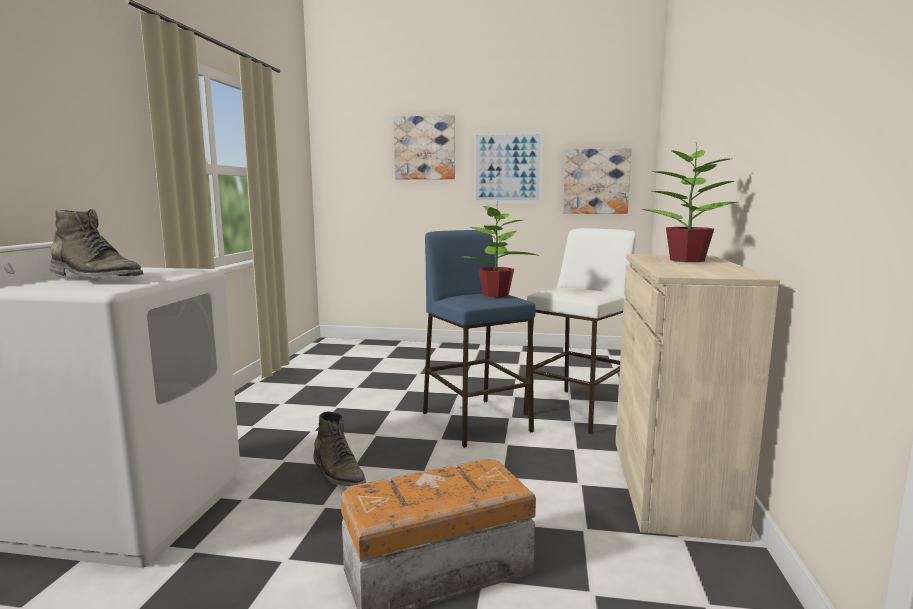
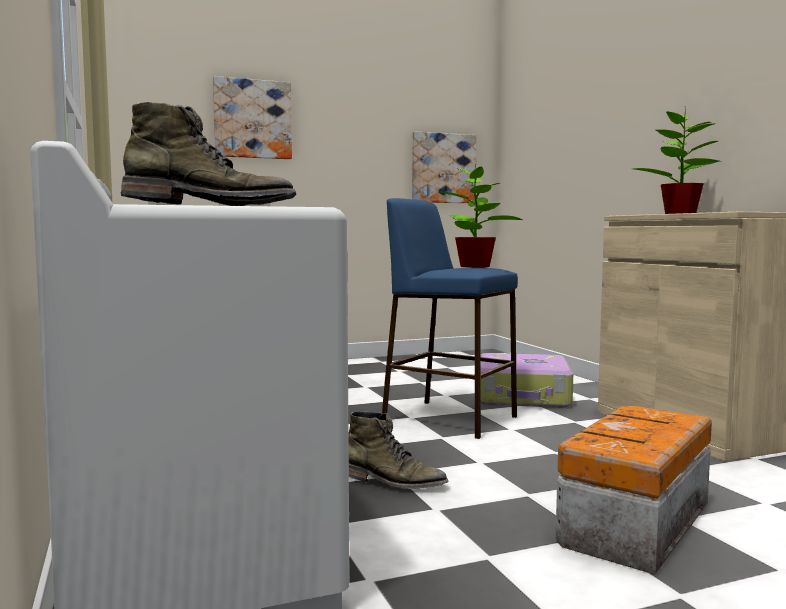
camera: 30 degrees left, 5 degrees down
picture [474,132,543,203] -> none
white stool [523,228,636,434] -> suitcase [481,353,573,408]

